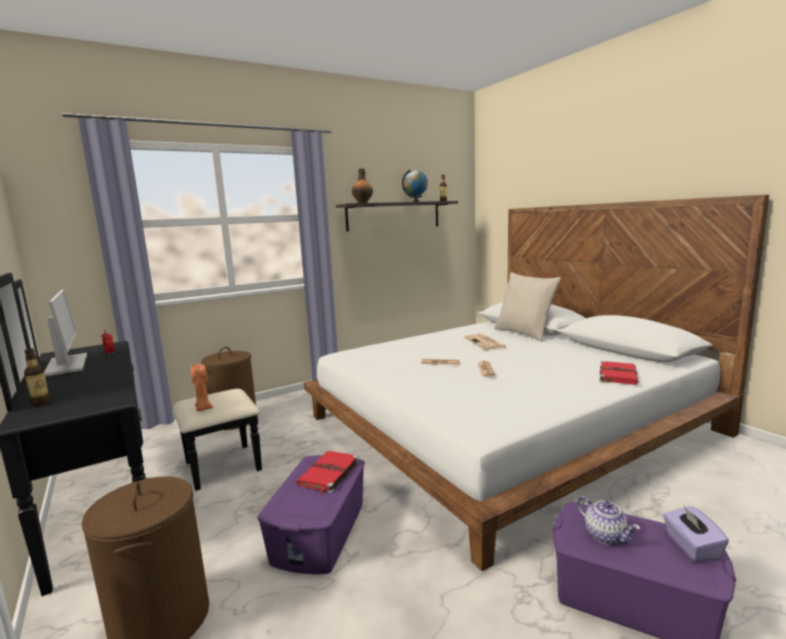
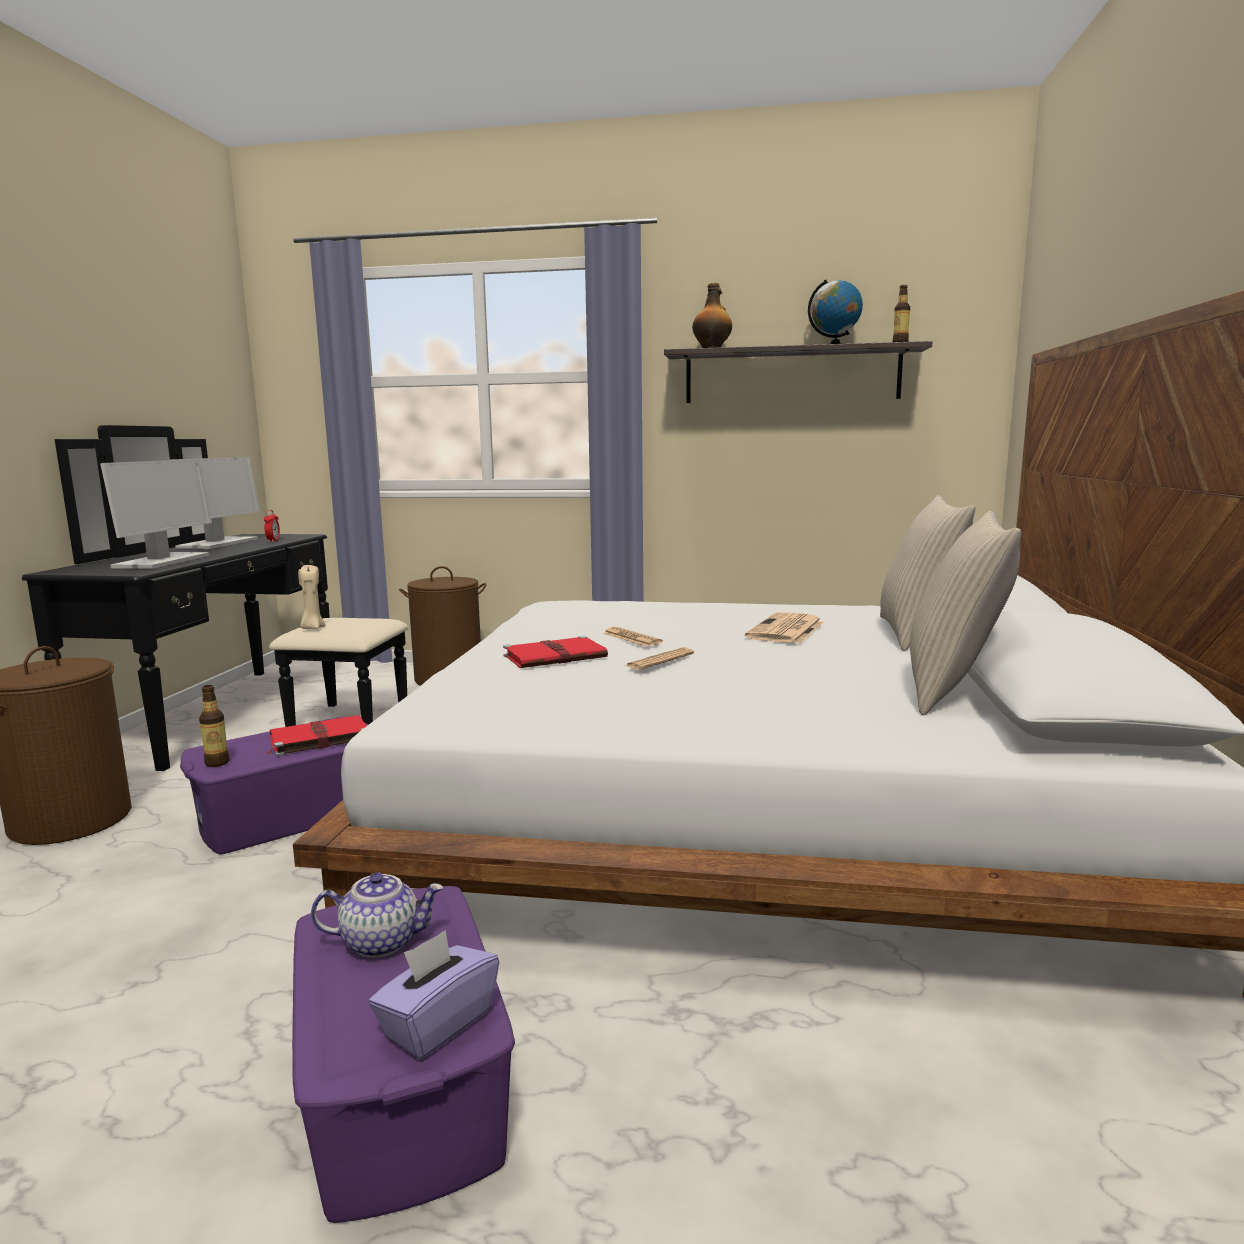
camera: 40 degrees right, 0 degrees up
bottle [24,348,51,406] -> bottle moved to [199,685,230,767]
orange candle [191,364,213,411] -> beige candle [298,565,326,629]
teapot [577,496,640,545] -> teapot turned 105 degrees counterclockwise [311,872,443,958]
red book [600,361,638,385] -> red book moved to [503,636,608,668]
none -> monitor [100,459,212,569]
none -> beige pillow [910,511,1021,716]

